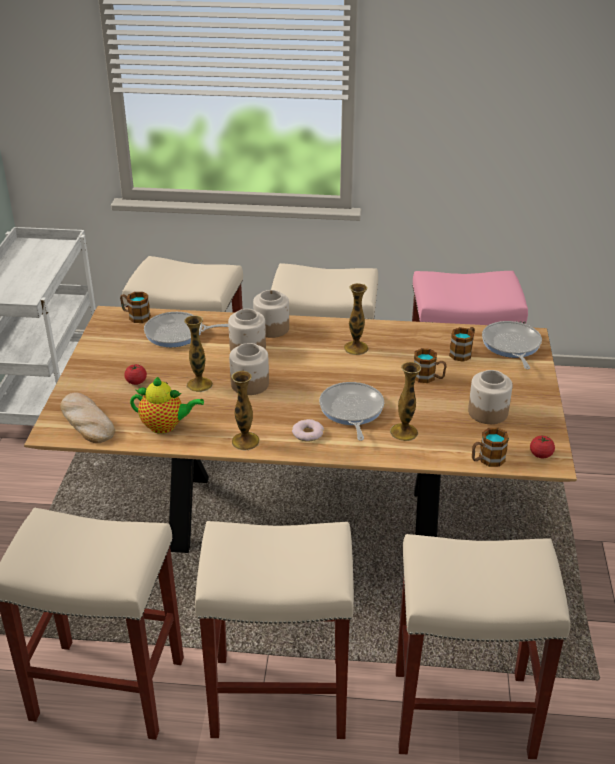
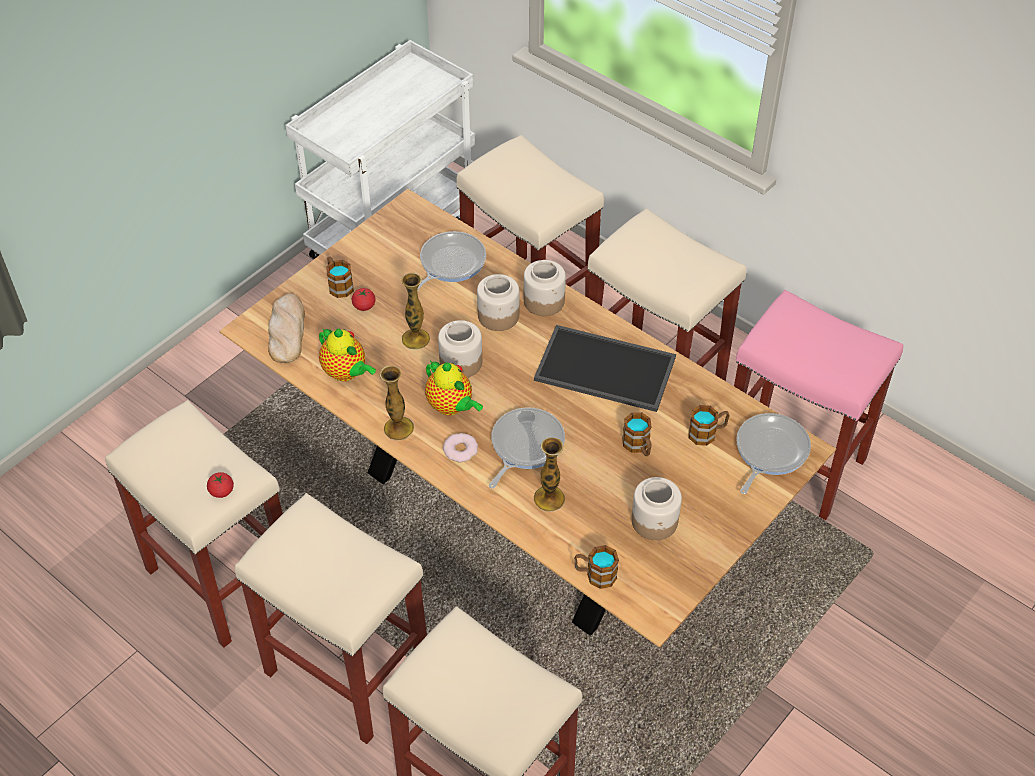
camera: 35 degrees right, 15 degrees up
mug [120,292,151,323] -> mug moved to [326,257,354,298]
frying pan [144,312,228,347] -> frying pan turned 90 degrees clockwise [417,231,486,291]
vase [344,283,369,355] -> tray [534,325,676,412]
tomato [530,436,555,458] -> tomato moved to [207,472,234,498]
none -> teapot [425,361,483,415]

